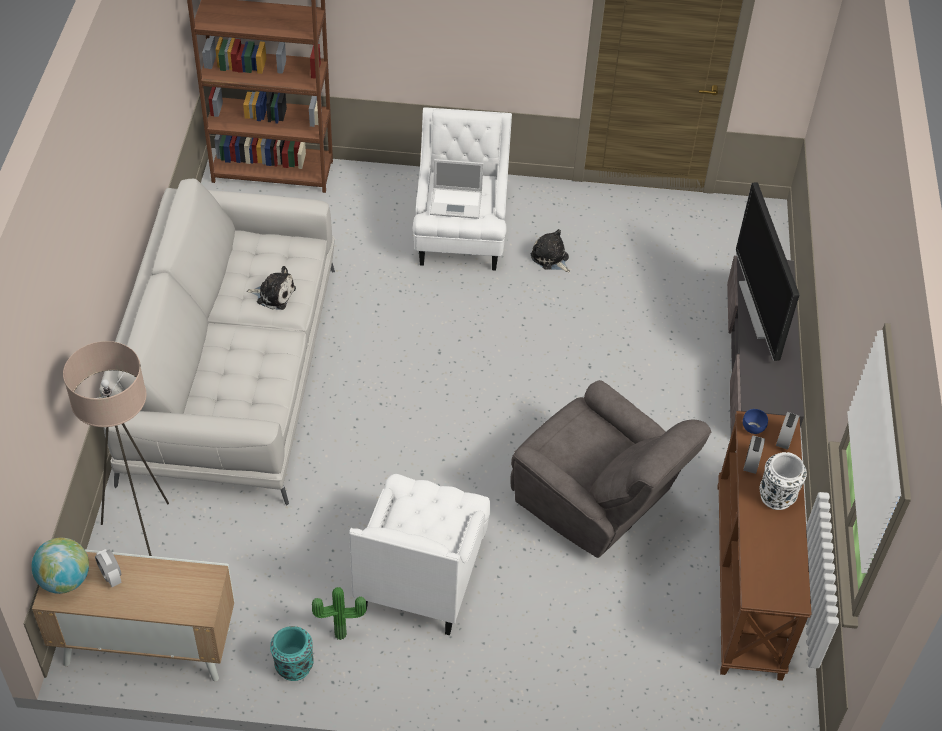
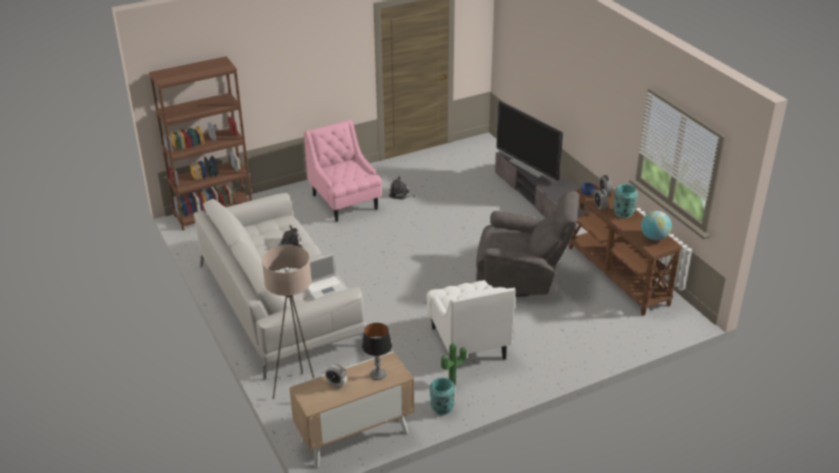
camera: 30 degrees left, 15 degrees down
globe [31,538,89,594] -> globe moved to [641,211,672,241]
white armchair [413,107,512,271] -> pink armchair [304,120,382,222]
laptop [430,159,484,219] -> laptop moved to [307,254,346,300]
white vase [759,452,807,510] -> turquoise vase [613,184,638,218]
none -> table lamp [362,323,392,380]

